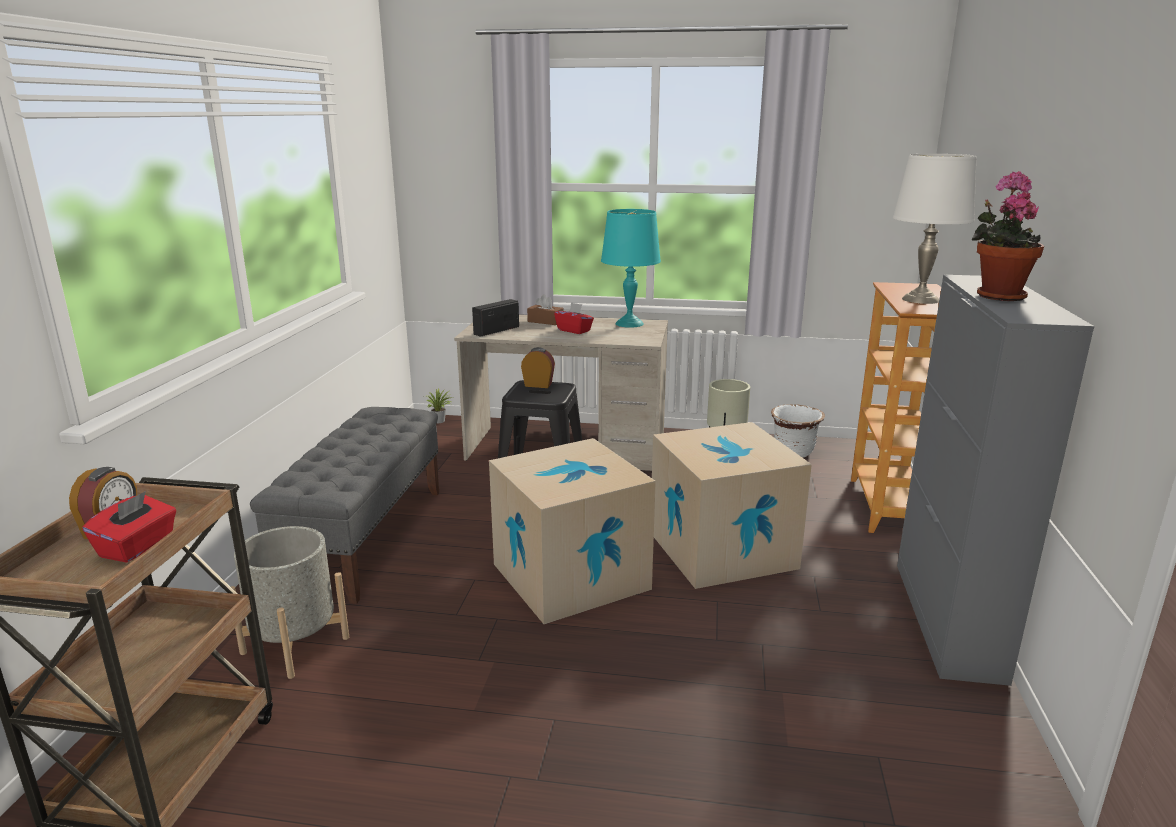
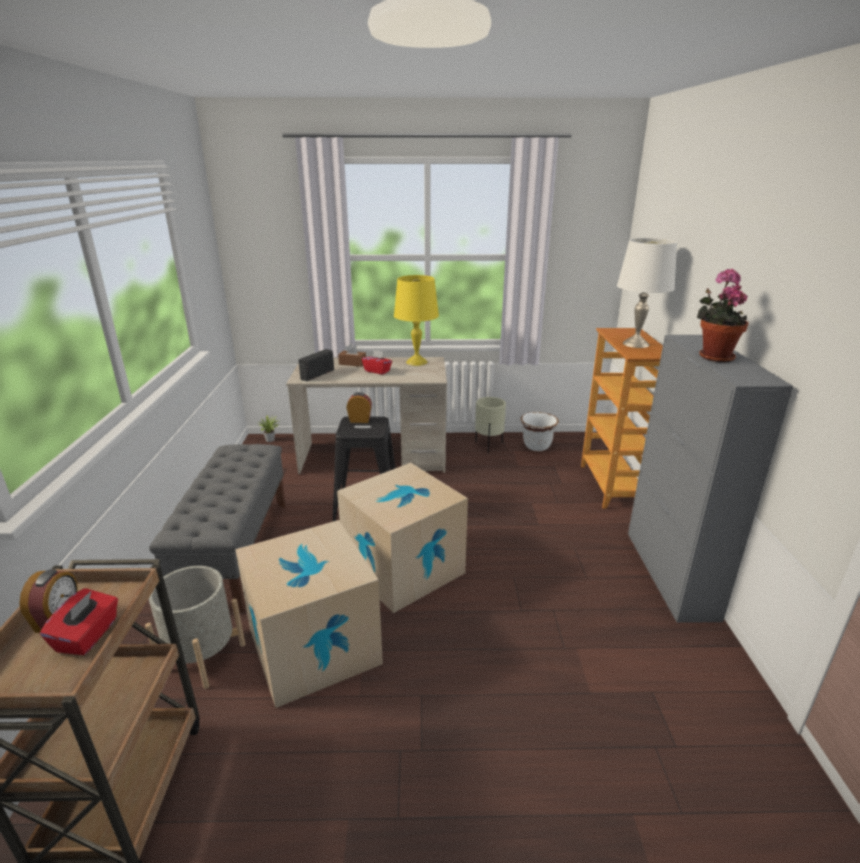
camera: 10 degrees left, 5 degrees up
turquoise table lamp [601,209,661,328] -> yellow table lamp [394,275,439,366]
cardboard box [652,422,812,589] -> cardboard box moved to [235,520,383,708]

